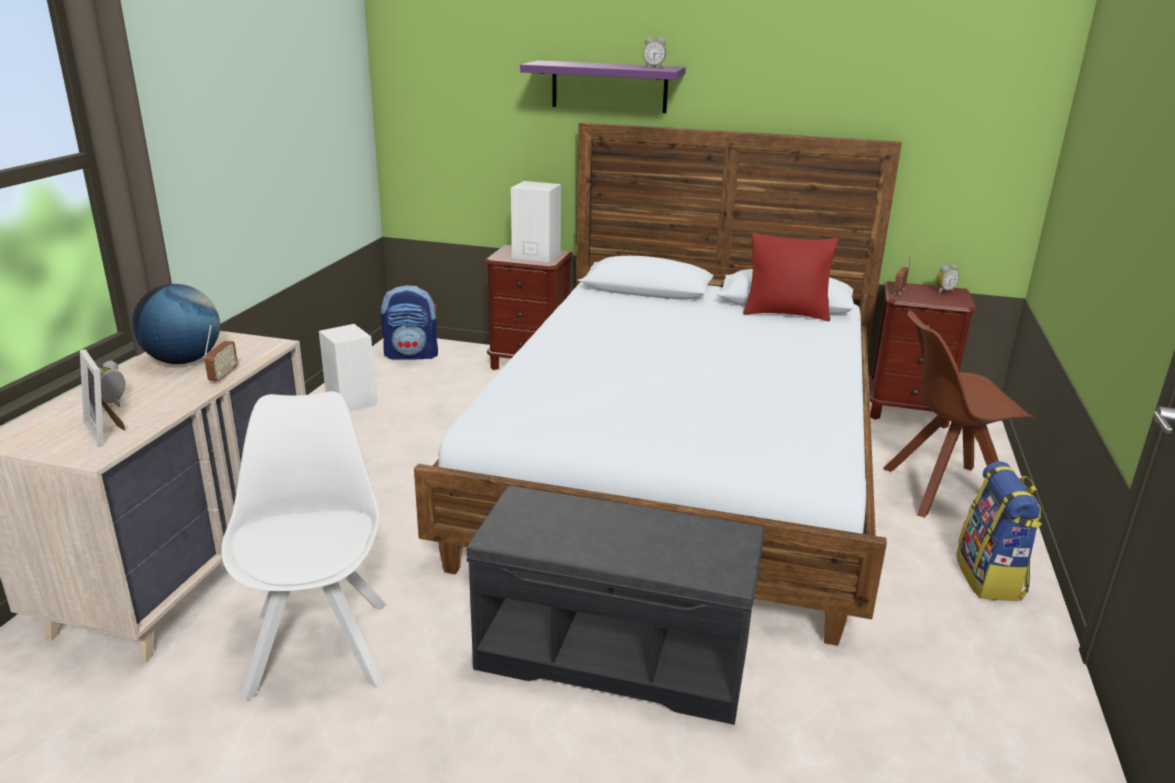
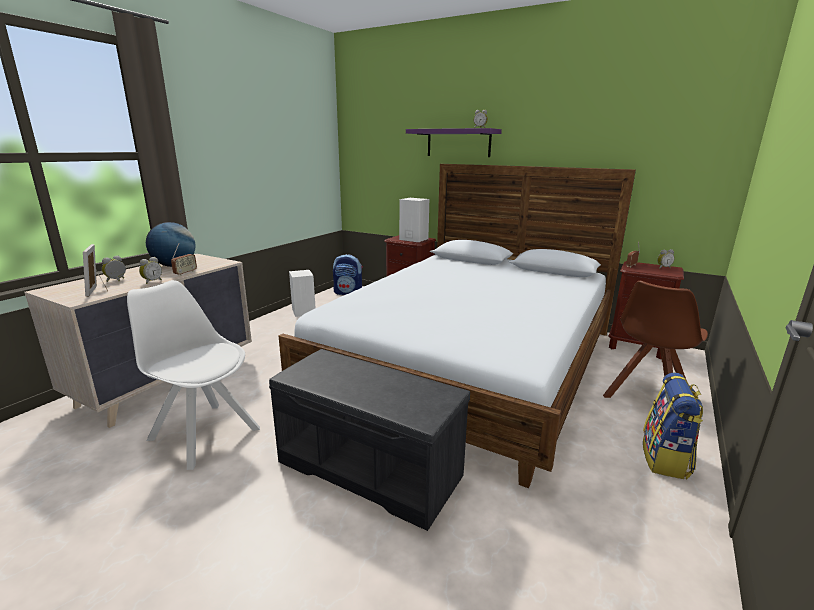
camera: 15 degrees right, 5 degrees down
white chair [221,391,387,702] -> white chair turned 60 degrees counterclockwise [127,280,260,470]
red pillow [743,232,839,321] -> none
brown chair [883,311,1033,518] -> brown chair turned 60 degrees counterclockwise [603,281,708,398]
none -> alarm clock [139,257,162,284]

